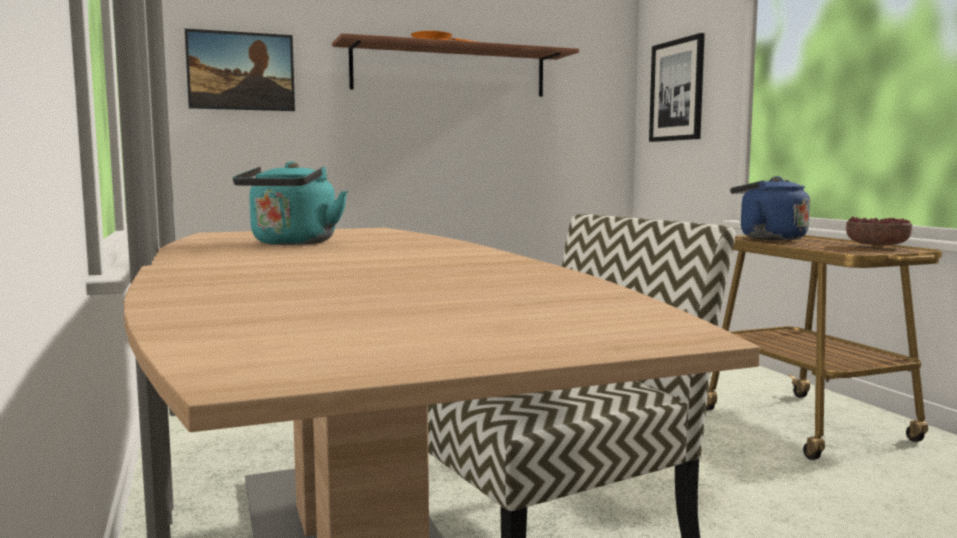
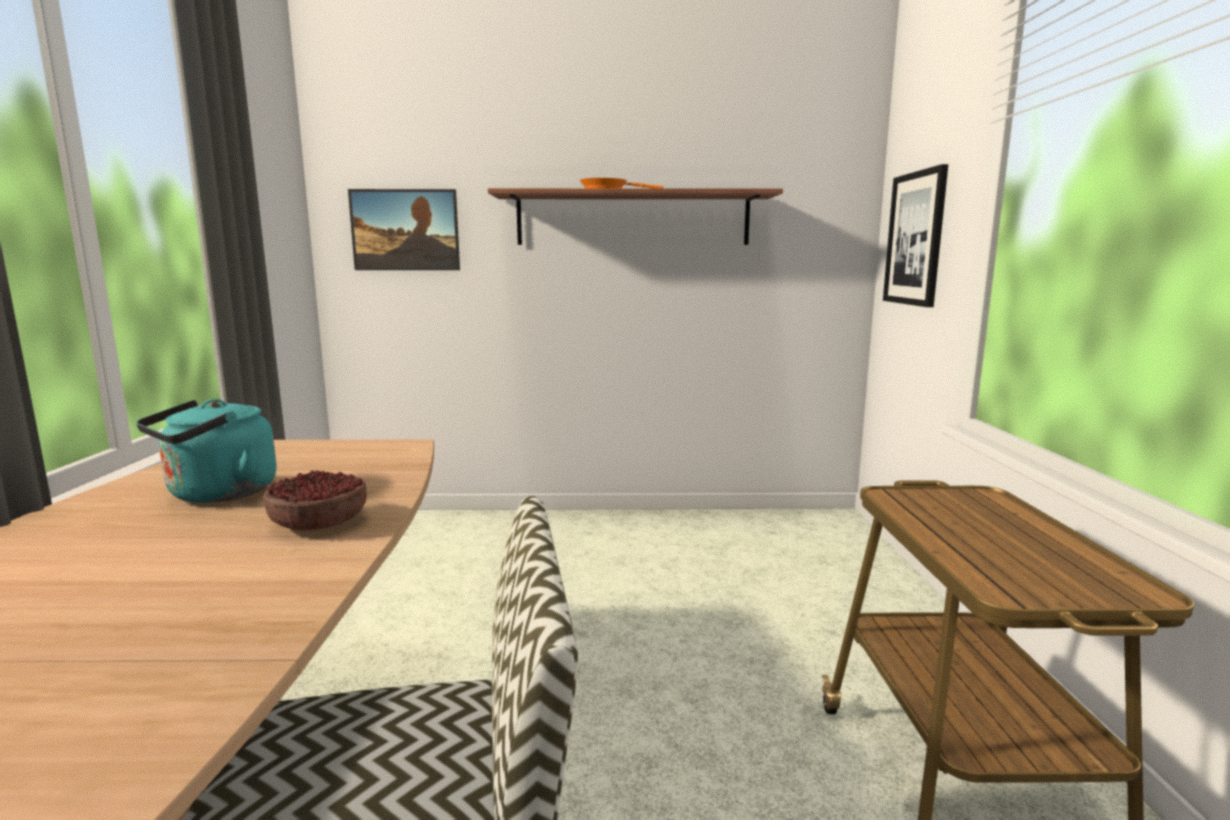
camera: 20 degrees right, 5 degrees up
blue kettle [730,176,810,240] -> none
bowl [846,216,912,245] -> bowl moved to [263,470,367,531]

